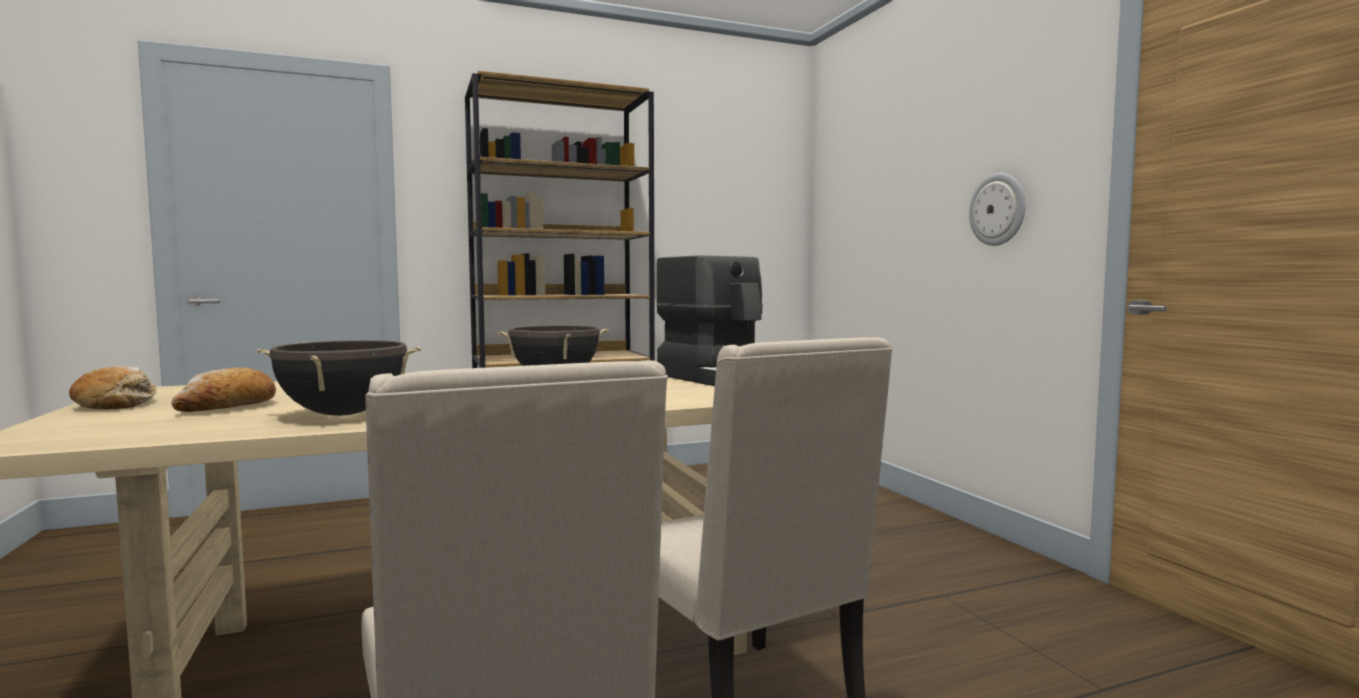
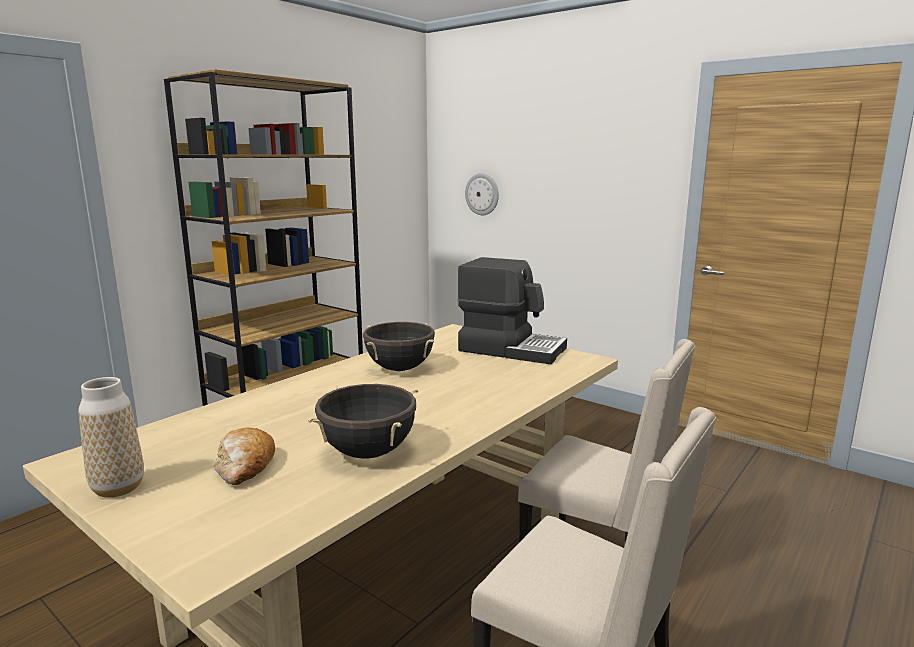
camera: 30 degrees left, 10 degrees up
bread [69,366,156,409] -> vase [79,377,144,498]
wall clock [969,173,1026,246] -> wall clock moved to [465,173,499,215]

